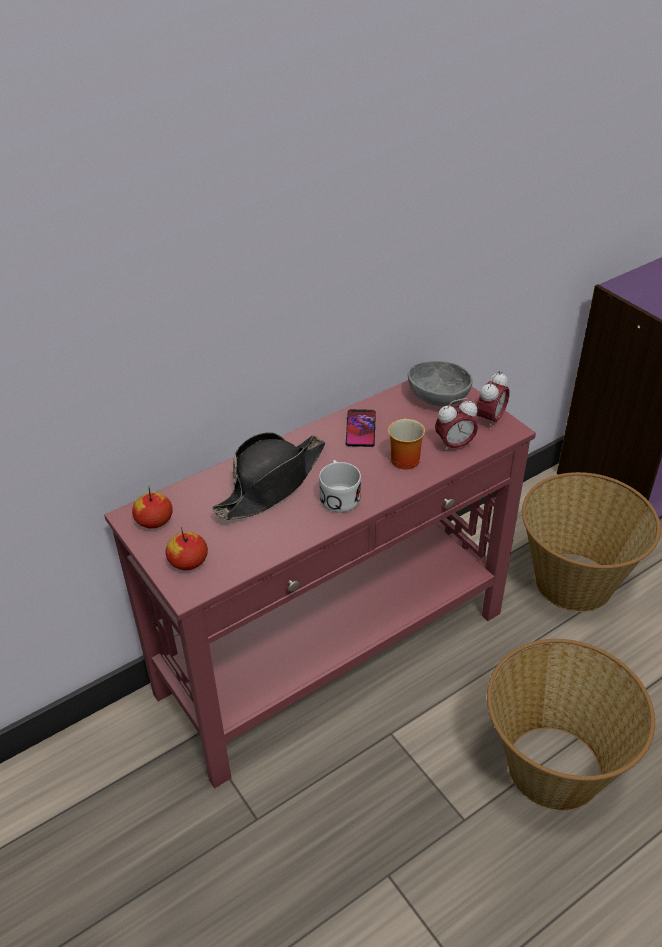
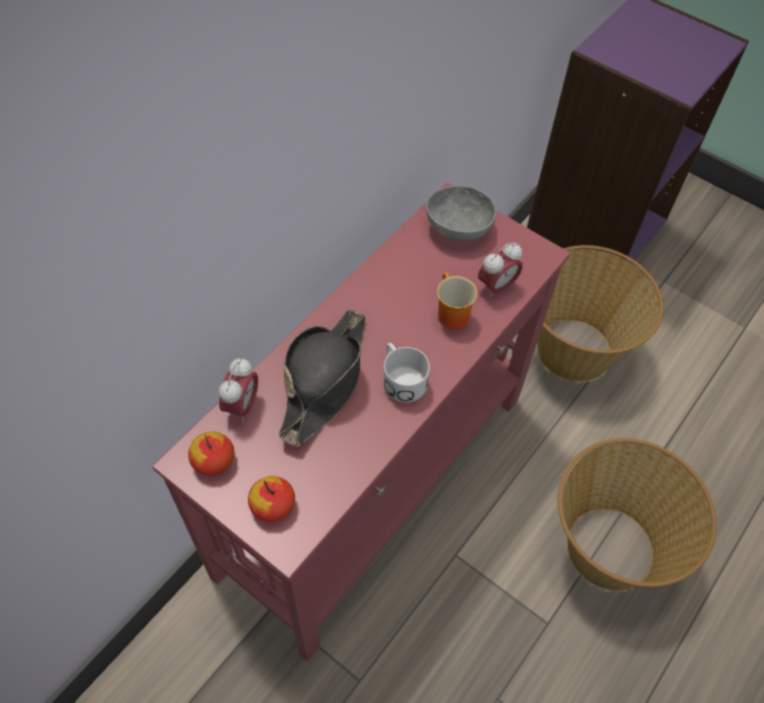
camera: 20 degrees left, 15 degrees up
phone [346,409,376,447] -> none
alarm clock [477,371,510,429] -> alarm clock moved to [219,358,258,422]

